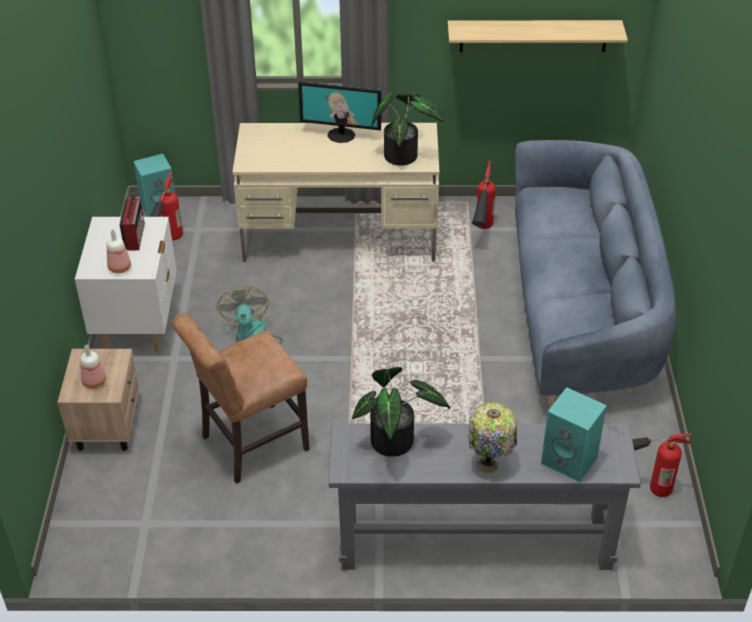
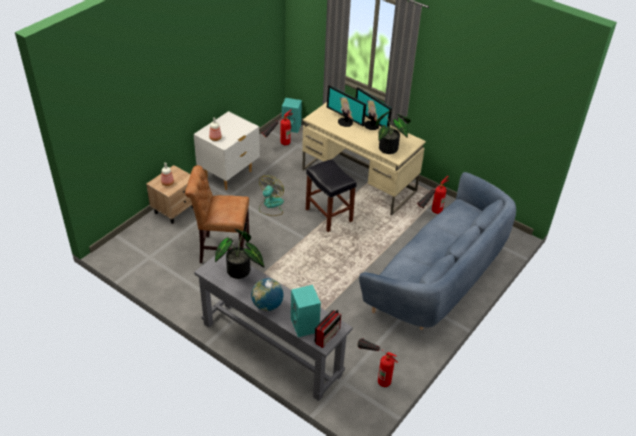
camera: 35 degrees right, 0 degrees up
radio [119,193,145,250] -> radio moved to [315,309,341,348]
shelf [448,20,628,52] -> none
table lamp [468,402,517,473] -> globe [251,278,284,311]
none -> black stool [306,159,357,232]
none -> monitor [327,85,366,127]

